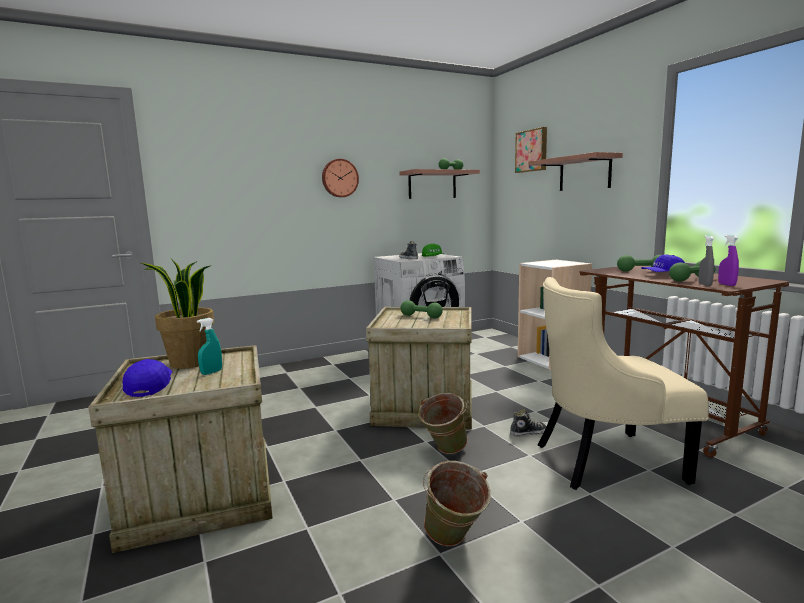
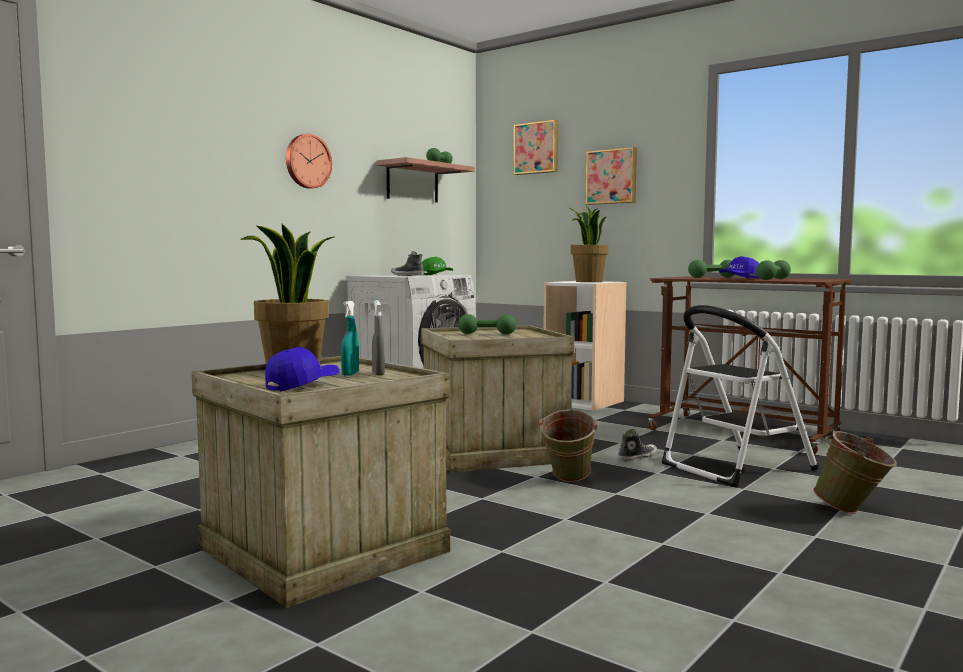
camera: 25 degrees left, 5 degrees down
blue cap [123,359,172,397] -> blue cap turned 75 degrees clockwise [265,347,339,392]
green bucket [423,461,491,546] -> green bucket moved to [813,431,897,514]
shelf [529,152,623,191] -> picture [586,147,637,205]
beige chair [537,277,709,490] -> step ladder [662,305,819,488]
grey spray bottle [698,235,714,286] -> grey spray bottle moved to [372,300,385,376]
purple spray bottle [718,235,739,286] -> none
none -> potted plant [568,205,609,282]

